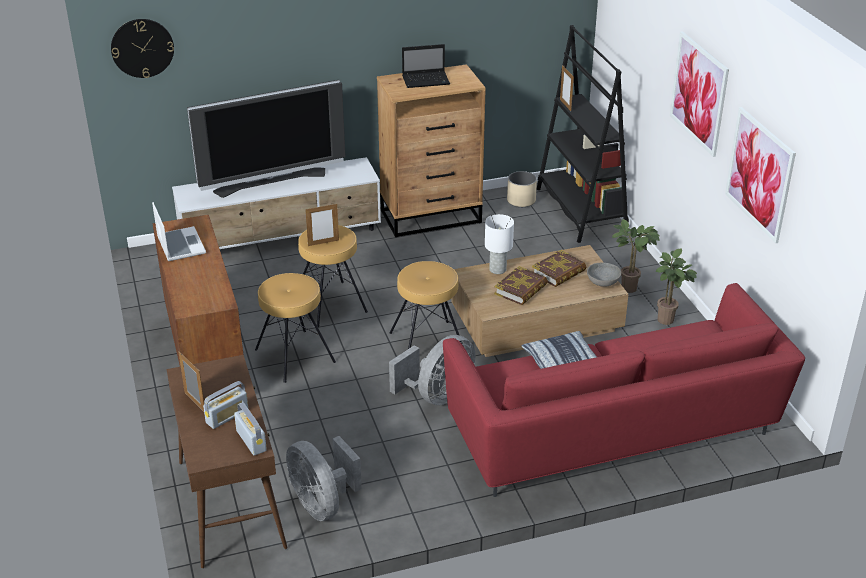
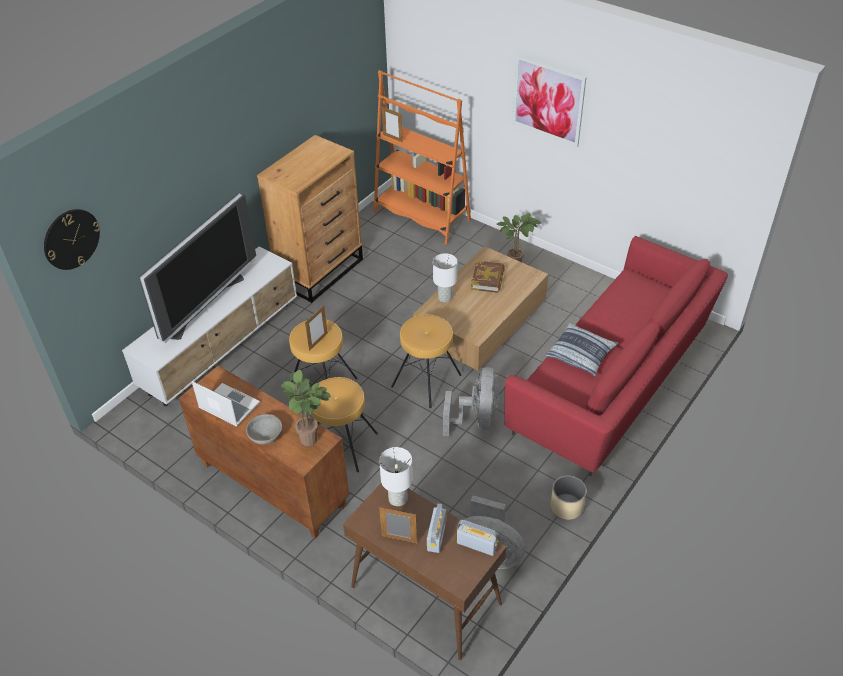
camera: 35 degrees left, 10 degrees up
laptop [402,44,450,88] -> none
book [494,266,548,305] -> none
beige planter [507,171,537,207] -> beige planter moved to [550,476,587,520]
black bookcase [537,25,629,243] -> orange bookcase [373,70,471,245]
grey bowl [587,263,621,287] -> grey bowl moved to [246,414,282,444]
potted plant [656,249,697,325] -> potted plant moved to [280,370,331,446]
picture [725,107,796,244] -> none
none -> white table lamp [379,447,413,506]

